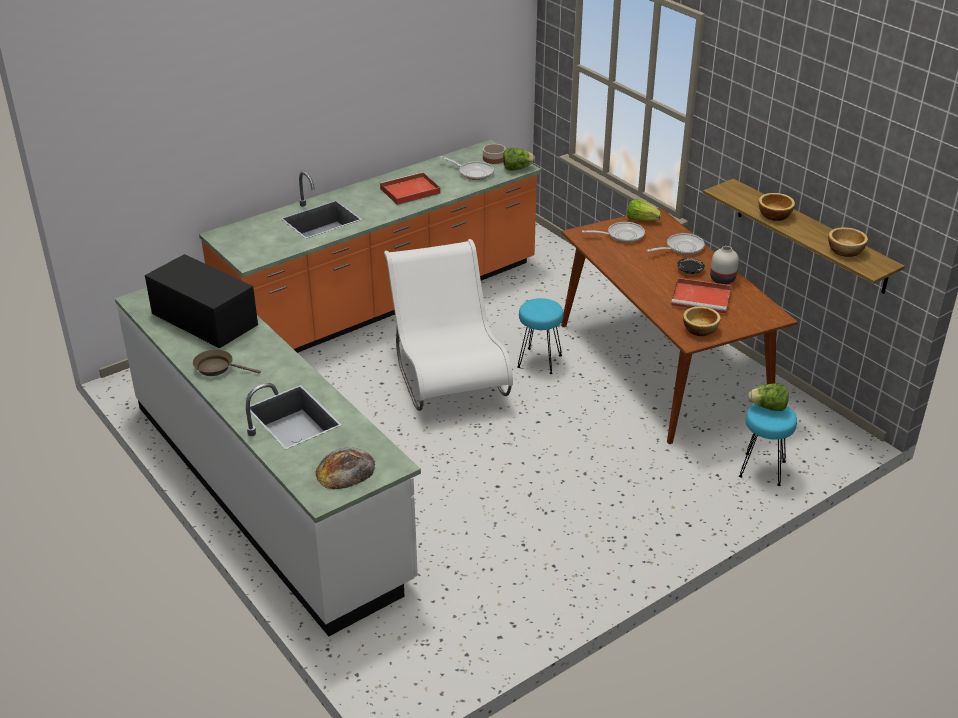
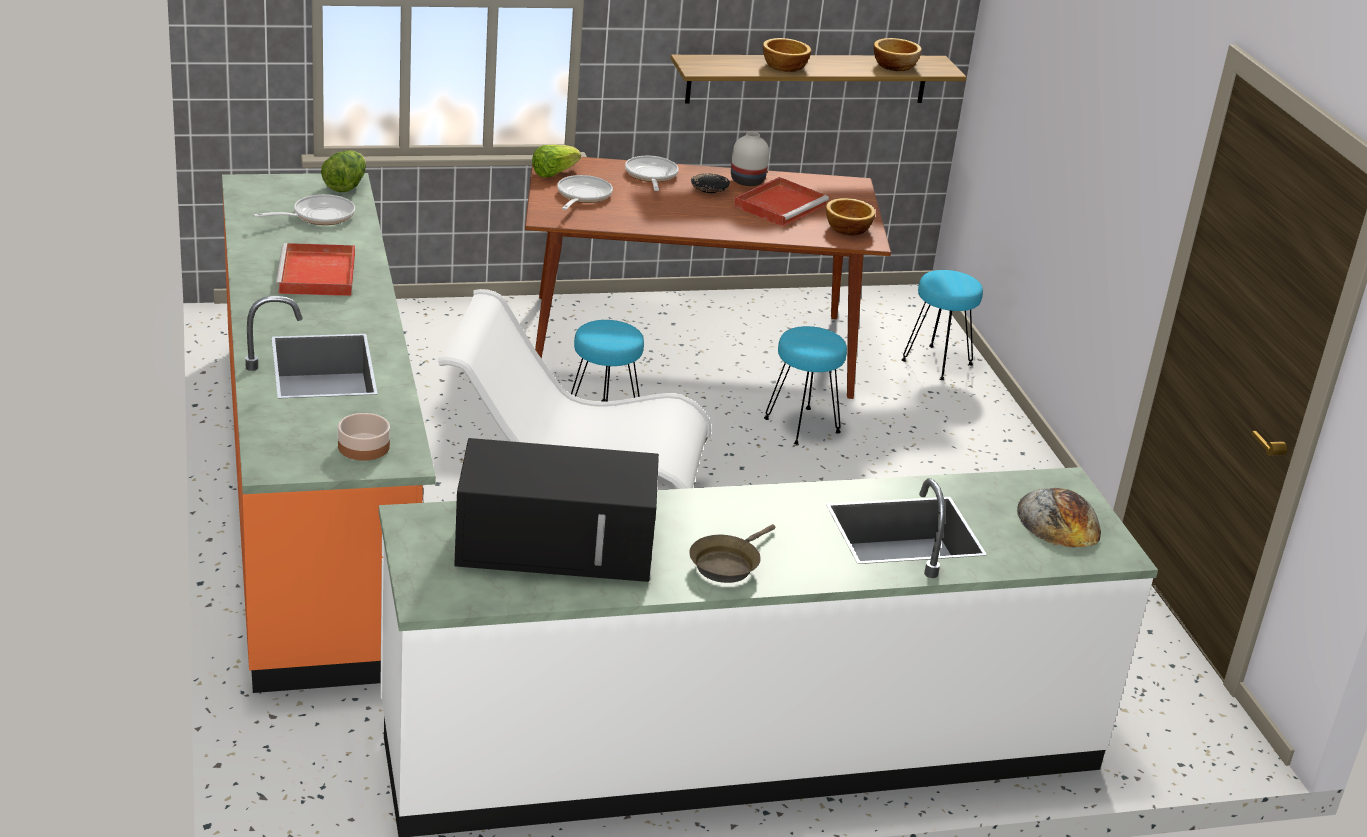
camera: 70 degrees left, 5 degrees down
black microwave [145,254,258,348] -> black microwave turned 150 degrees counterclockwise [454,438,659,582]
bowl [483,144,506,164] -> bowl moved to [338,413,390,461]
lettuce [748,383,789,411] -> none
none -> turquoise stool [764,326,847,445]

